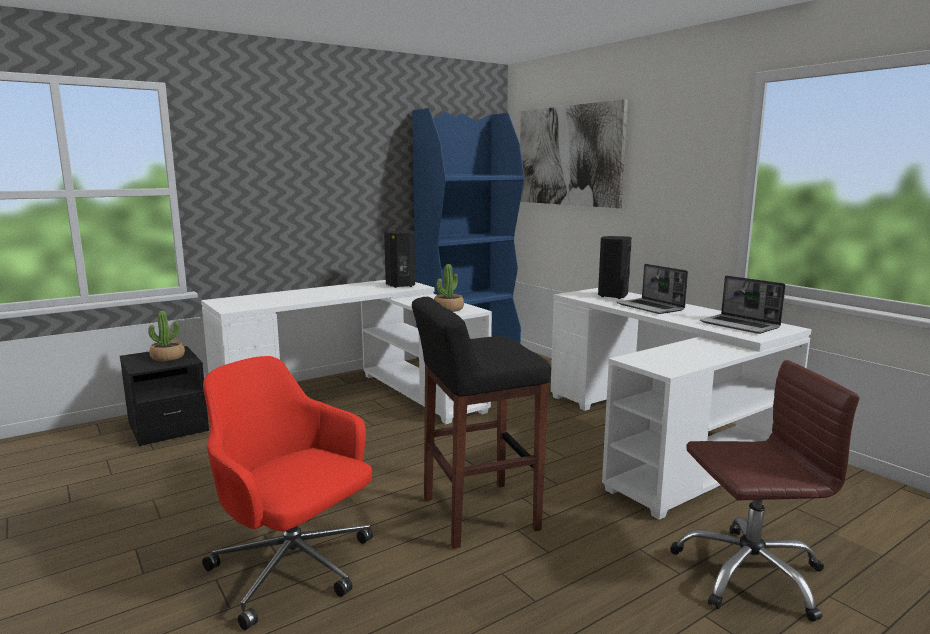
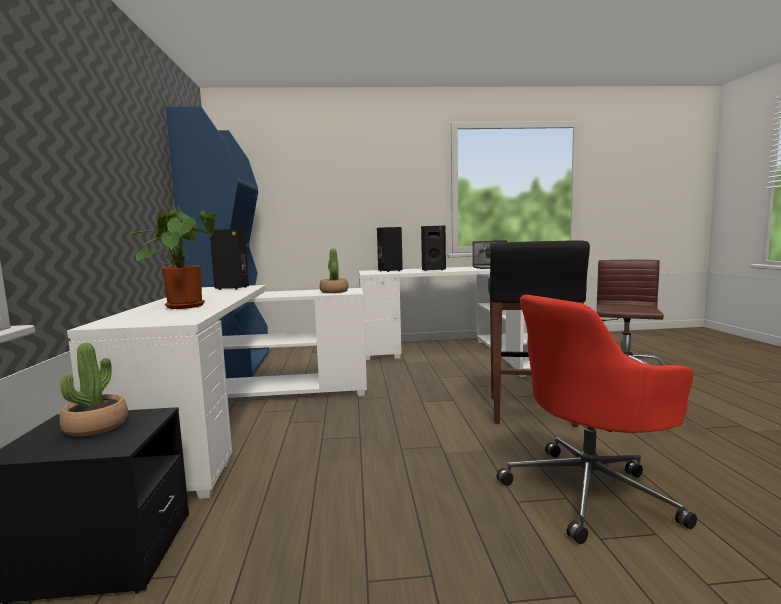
camera: 60 degrees left, 5 degrees down
picture [520,99,628,208] -> none
laptop [616,264,688,314] -> black speaker [421,226,446,271]
none -> potted plant [128,206,216,309]

